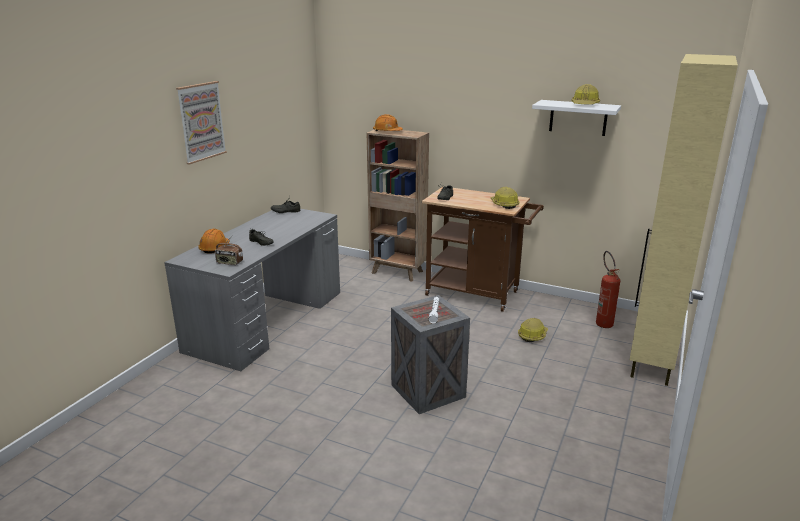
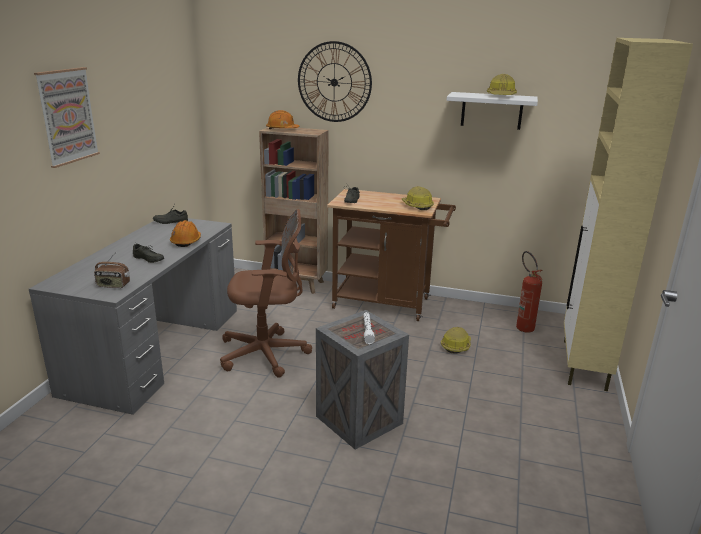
camera: 10 degrees left, 0 degrees up
orange hard hat [198,229,230,254] -> orange hard hat moved to [170,220,201,247]
none -> brown office chair [220,209,312,378]
none -> wall clock [298,41,372,122]

